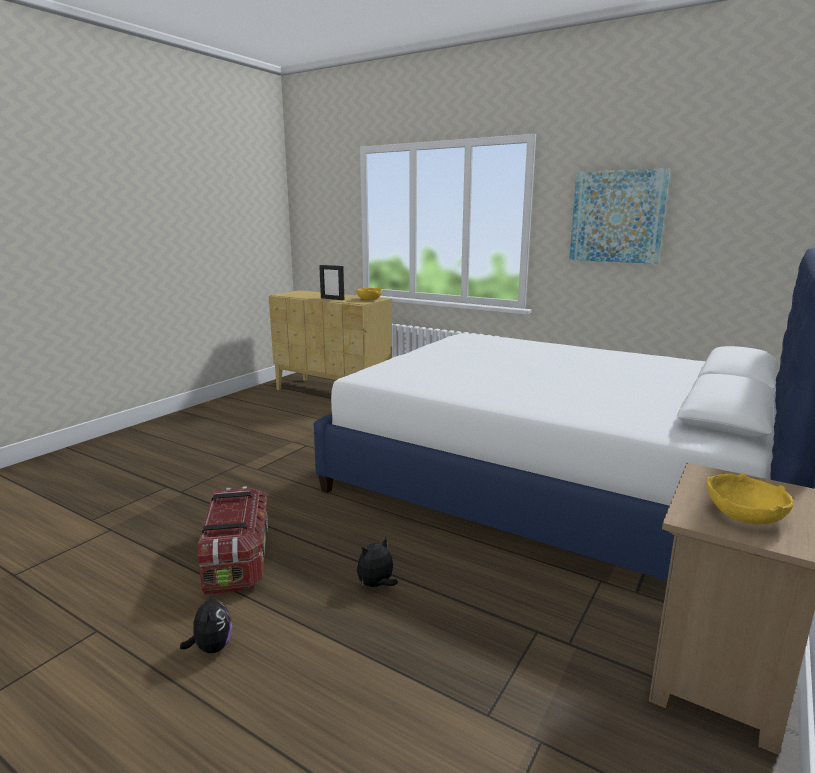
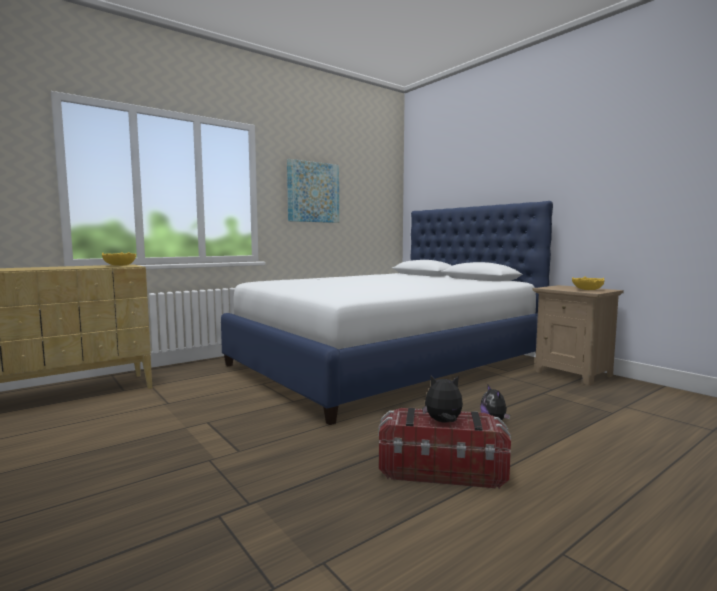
camera: 70 degrees left, 10 degrees down
plush toy [180,590,232,653] -> plush toy moved to [422,375,463,423]
picture frame [319,265,344,300] -> none

